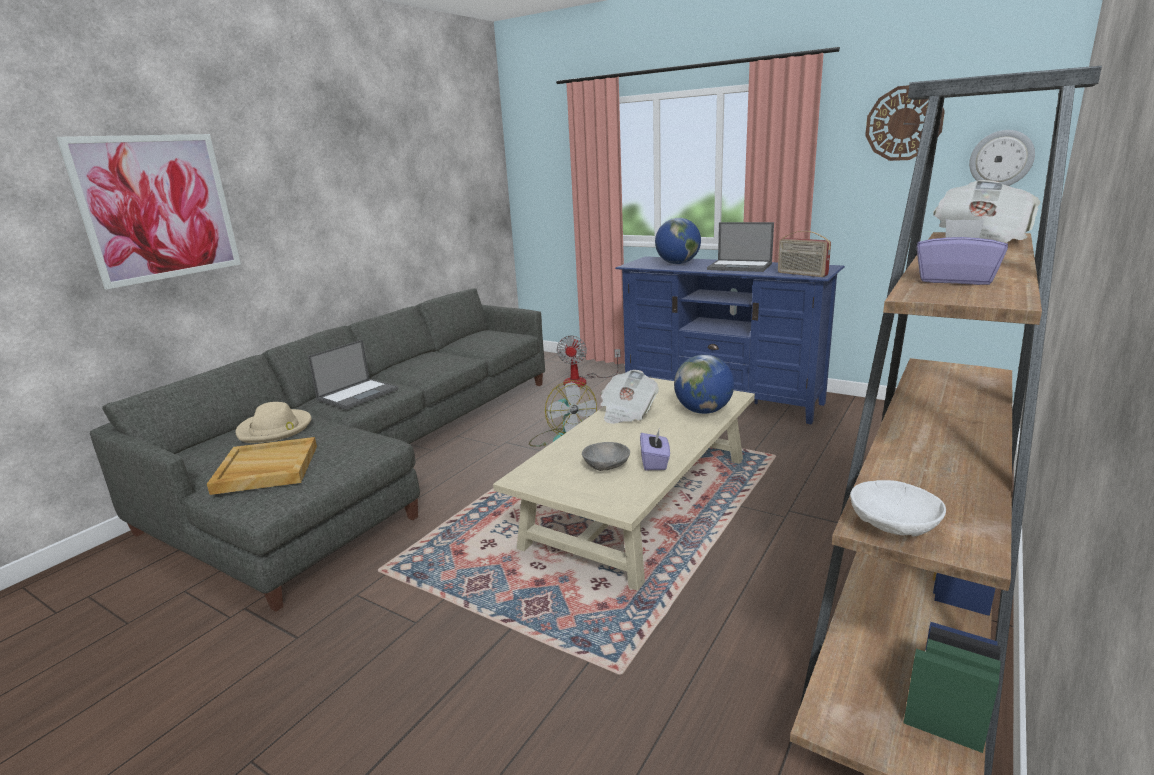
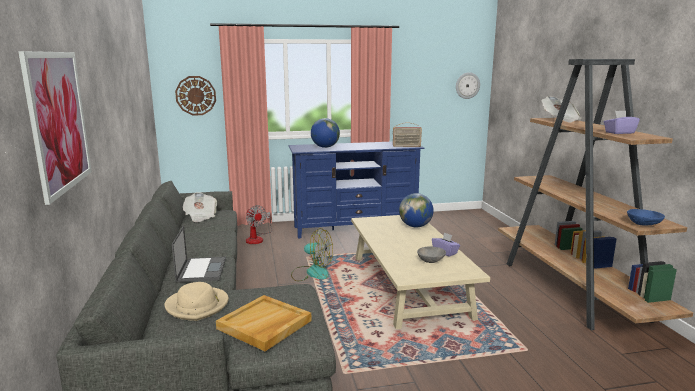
camera: 45 degrees left, 5 degrees down
newspaper [601,370,659,424] -> newspaper moved to [183,192,217,222]
laptop [707,222,774,272] -> none
white bowl [850,480,946,536] -> blue bowl [627,209,665,226]
wall clock [865,85,945,161] -> wall clock moved to [175,76,216,116]

